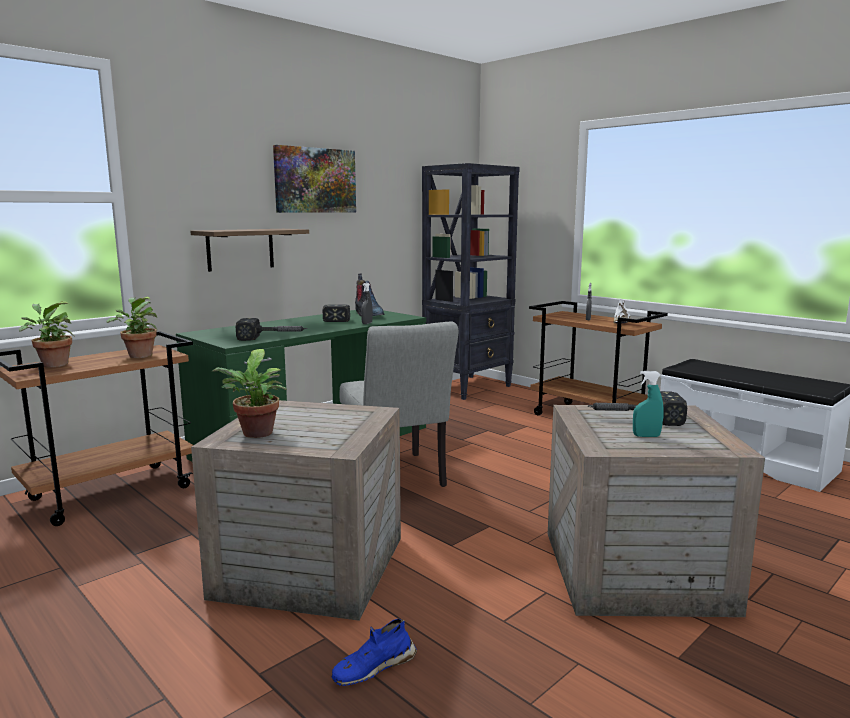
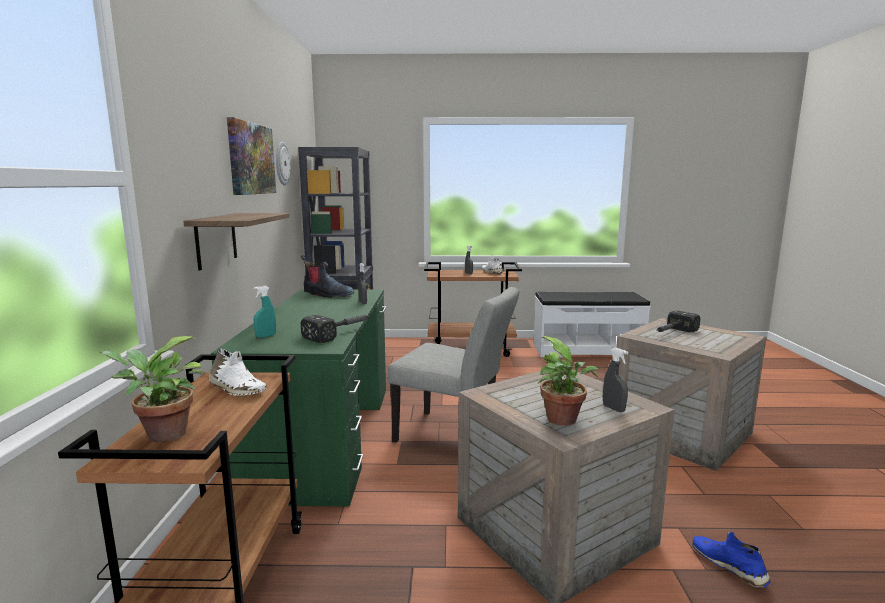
camera: 45 degrees left, 0 degrees up
potted plant [106,297,158,358] -> white shoe [209,348,267,396]
hammer [323,304,350,322] -> none
blue shoe [332,618,417,686] -> blue shoe turned 135 degrees clockwise [692,532,771,588]
turquoise spray bottle [633,371,664,437] -> turquoise spray bottle moved to [254,286,276,338]
none -> wall clock [276,142,291,185]
none -> grey spray bottle [603,348,628,412]

